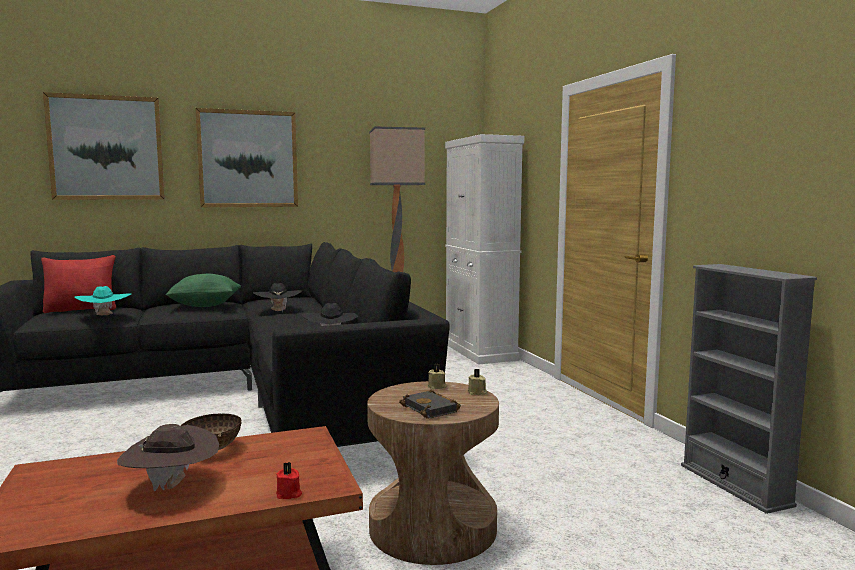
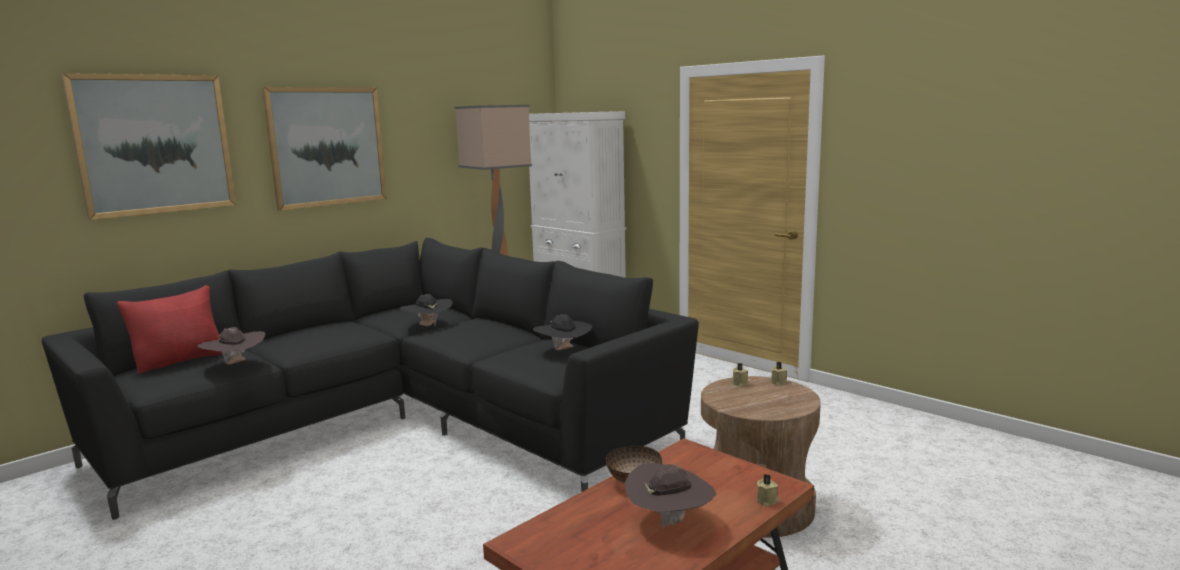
camera: 25 degrees left, 5 degrees up
turquoise hat [75,286,131,315] -> brown hat [197,327,265,365]
green pillow [165,274,241,307] -> none
red candle [276,462,302,499] -> beige candle [756,474,779,507]
black book [399,389,461,419] -> none
grey bookcase [681,264,817,514] -> none

